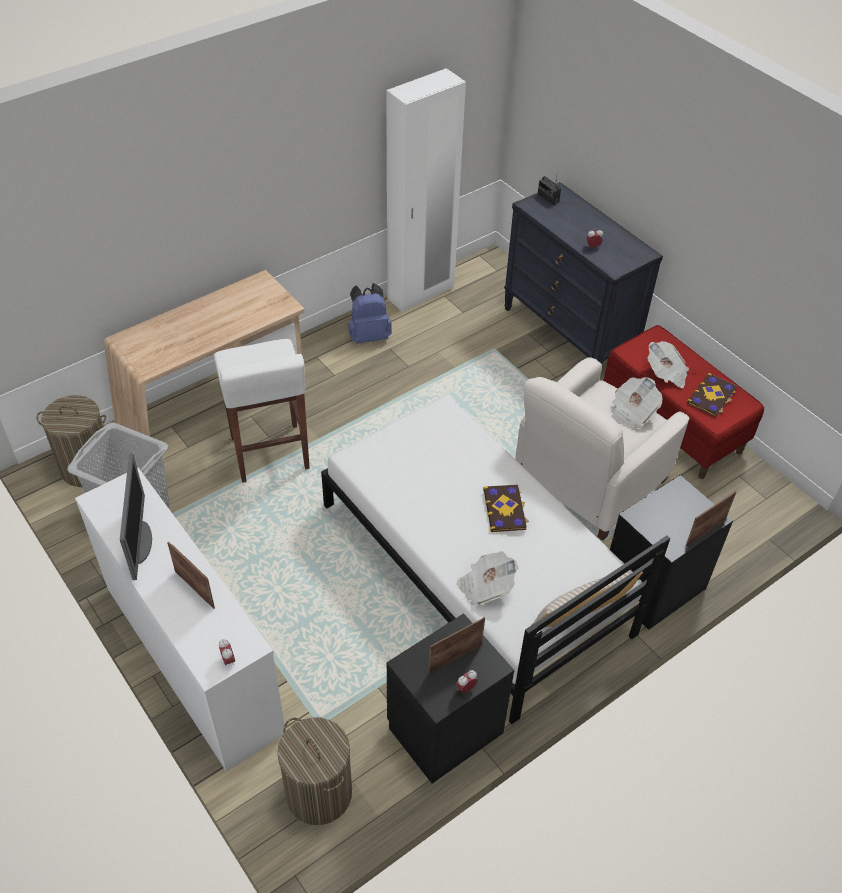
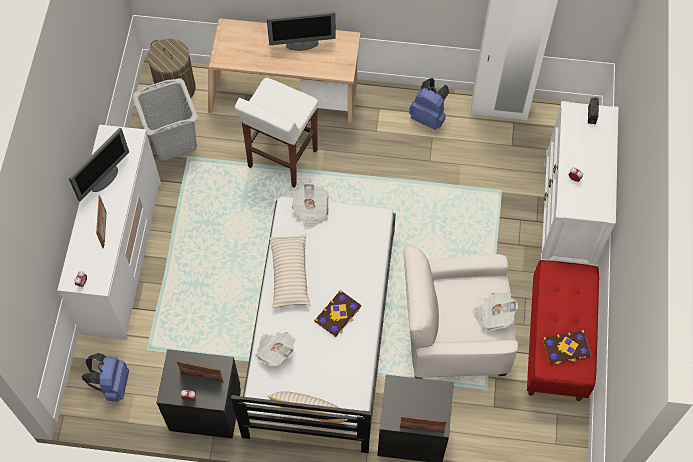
camera: 45 degrees right, 15 degrees up
laundry basket [277,717,352,825] -> blue backpack [82,353,129,402]
black dresser [504,182,663,364] -> white dresser [540,101,619,266]
newspaper [648,341,689,388] -> newspaper moved to [292,182,329,229]
none -> monitor [267,11,336,51]
none -> beige pillow [269,234,311,308]

